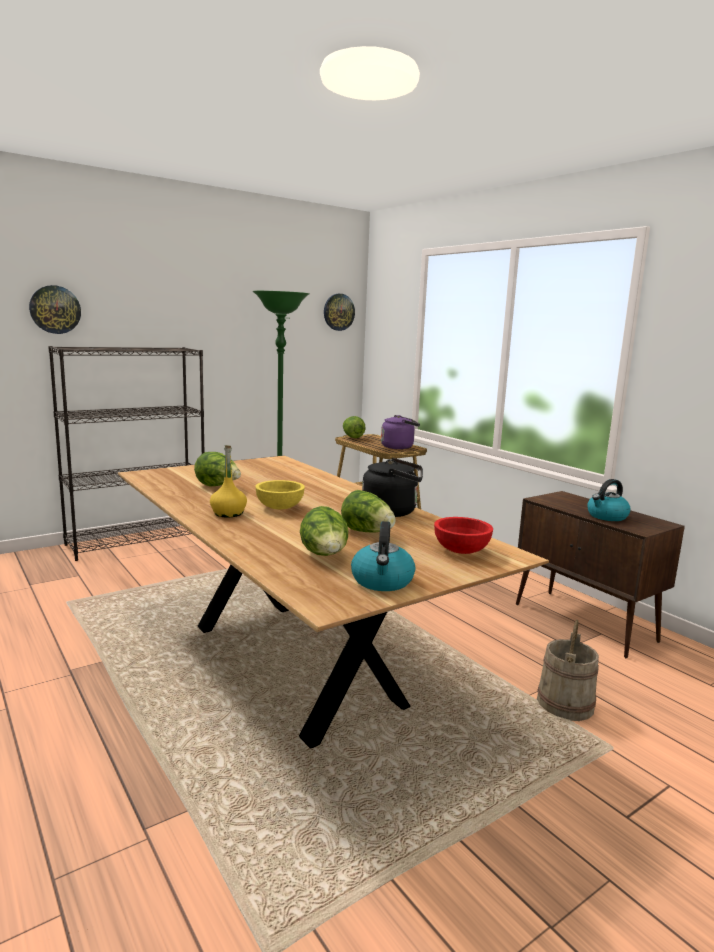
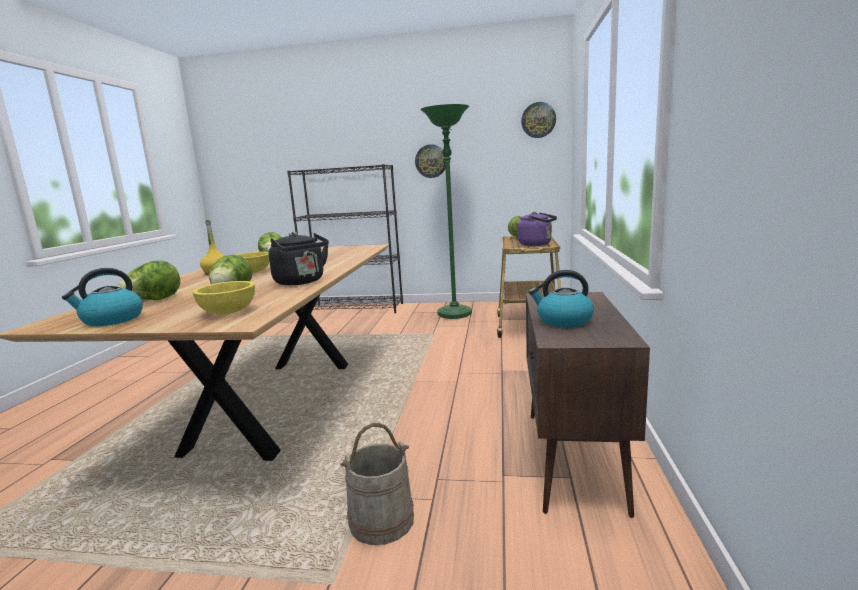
camera: 45 degrees right, 0 degrees up
wall clock [29,285,81,334] -> wall clock moved to [415,144,446,178]
red bowl [434,517,493,554] -> yellow bowl [192,281,255,314]

